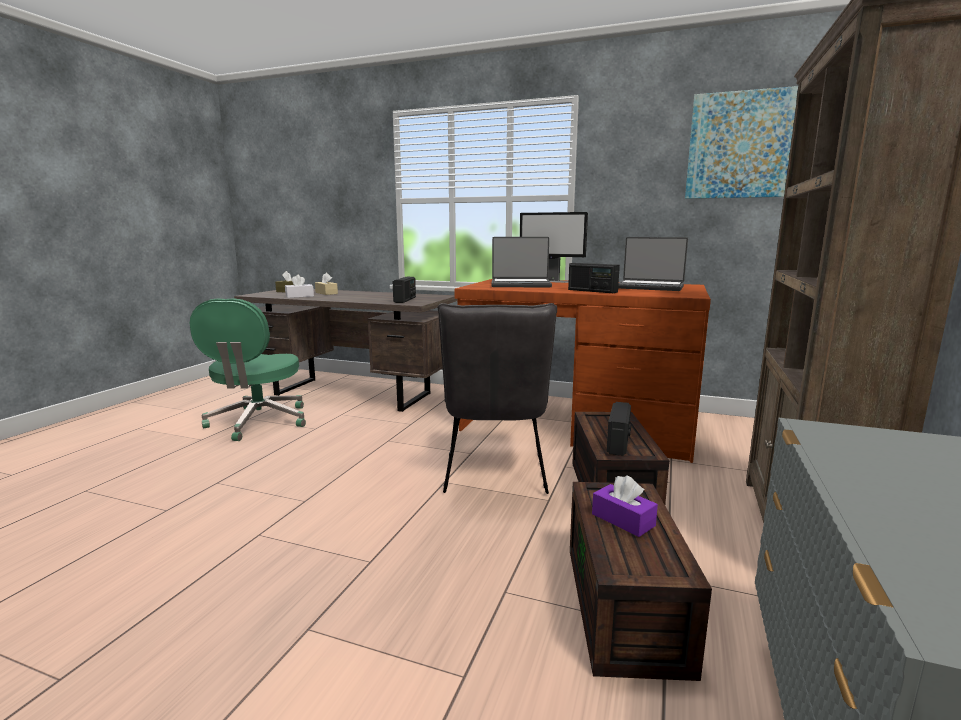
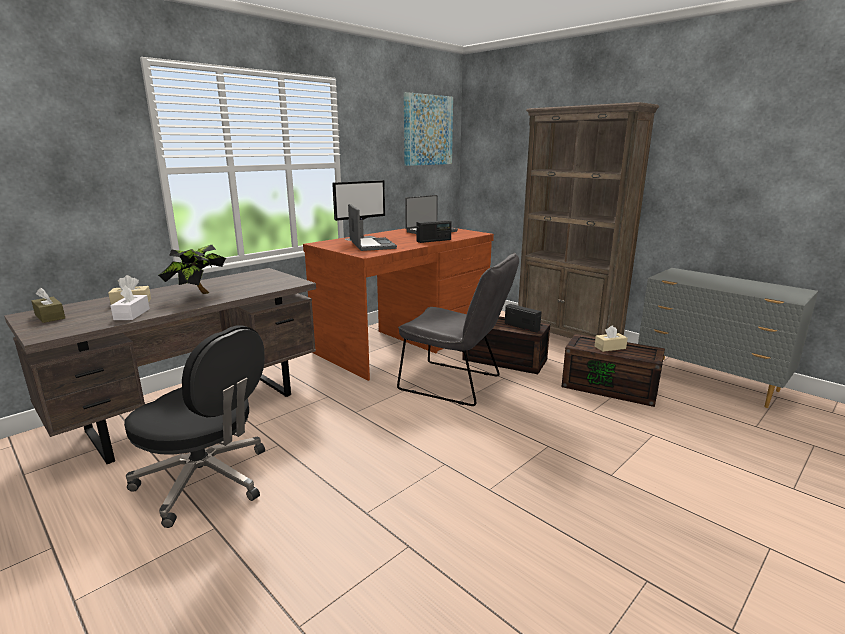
camera: 65 degrees left, 5 degrees up
green office chair [190,298,306,441] -> black office chair [124,325,265,528]
radio [393,277,416,303] -> none
laptop [491,237,552,287] -> laptop turned 45 degrees counterclockwise [348,204,397,251]
purple tissue box [592,475,658,537] -> beige tissue box [595,325,628,352]
none -> potted plant [158,245,226,294]

